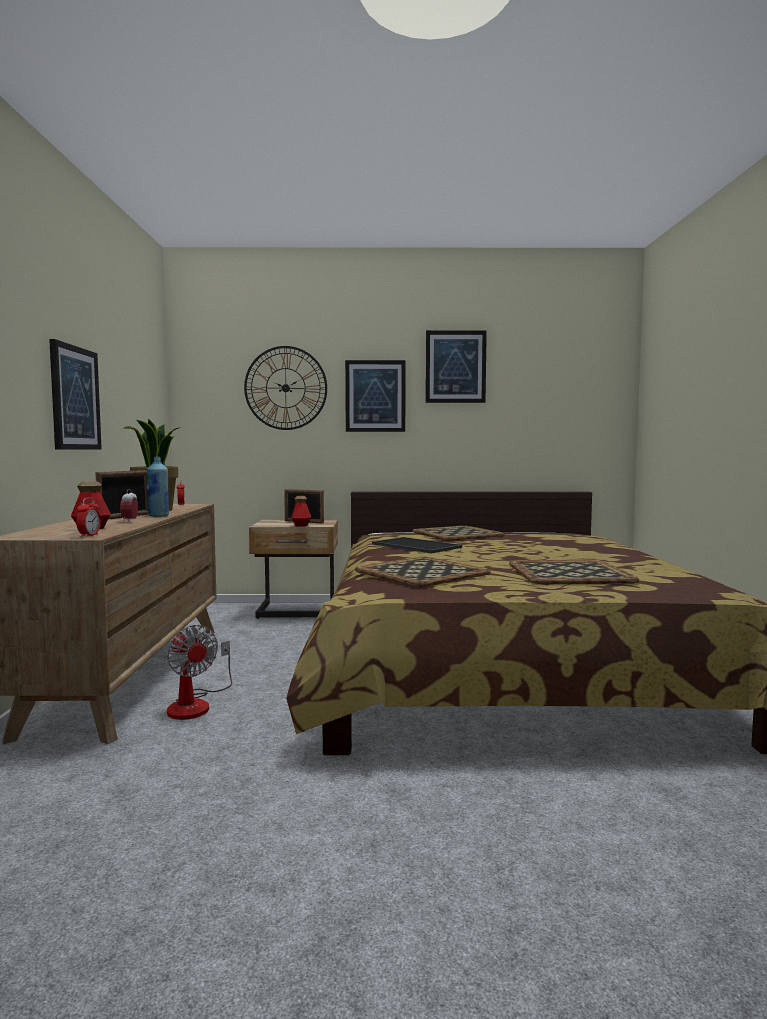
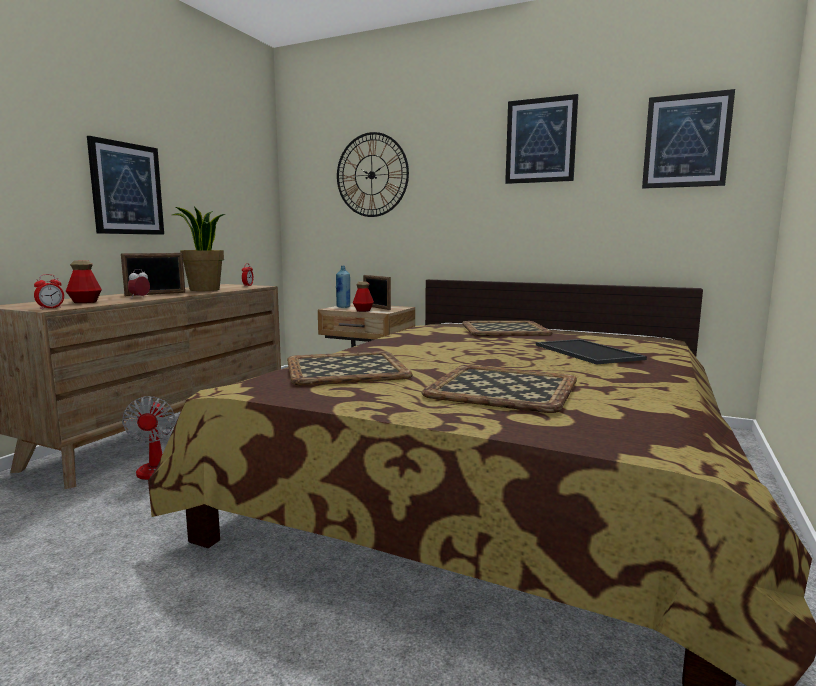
camera: 25 degrees right, 5 degrees up
blue bottle [147,456,169,517] -> blue bottle moved to [336,266,350,308]
picture [345,360,406,432] -> picture moved to [642,89,735,189]
tray [372,537,462,553] -> tray moved to [536,339,647,365]

